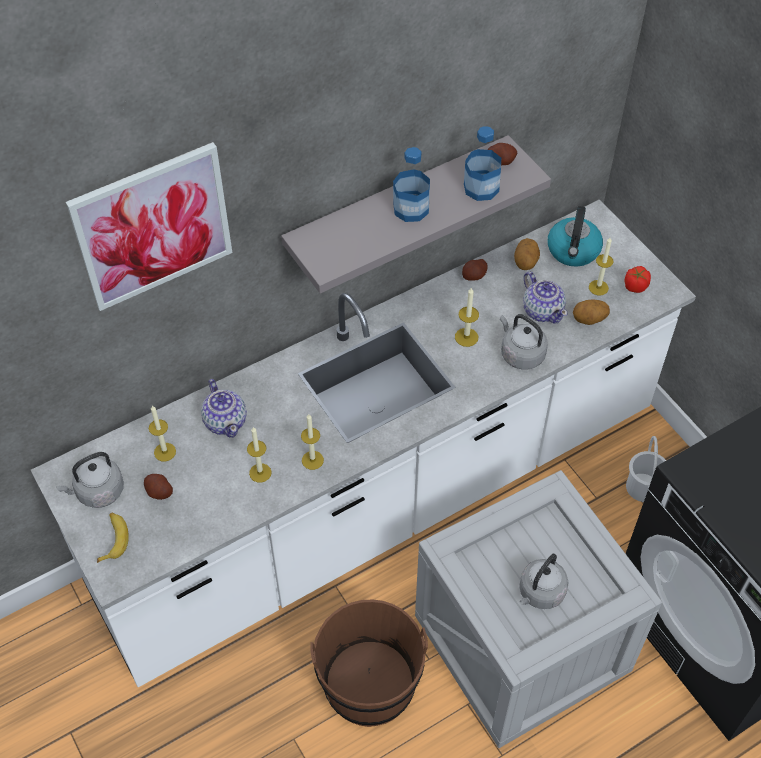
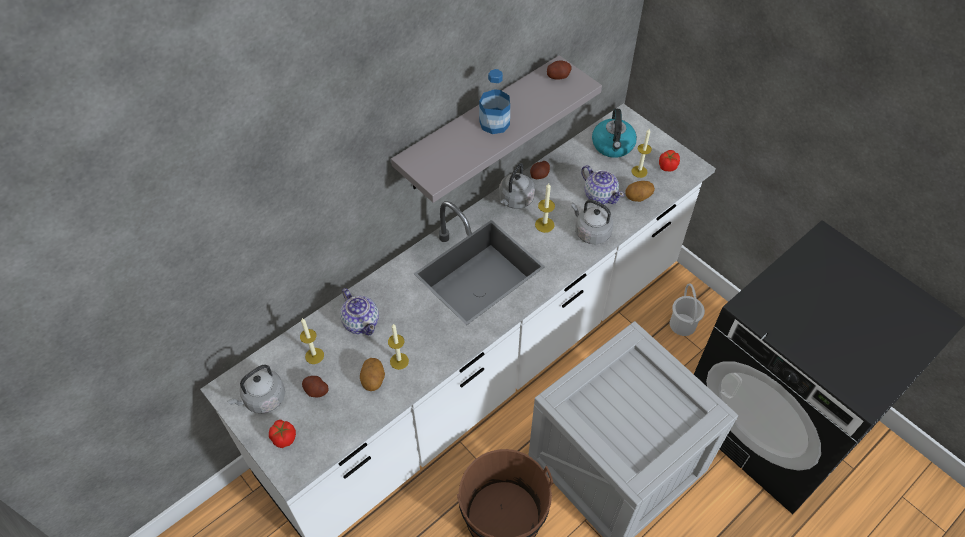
camera: 10 degrees left, 0 degrees up
picture [66,142,232,311] -> none
banana [97,513,129,563] -> tomato [269,420,296,448]
candle [301,414,324,470] -> none
bottle [464,126,501,201] -> none
potato [514,238,540,270] -> potato moved to [360,358,385,391]
grey kettle [519,554,568,609] -> grey kettle moved to [499,163,535,209]

